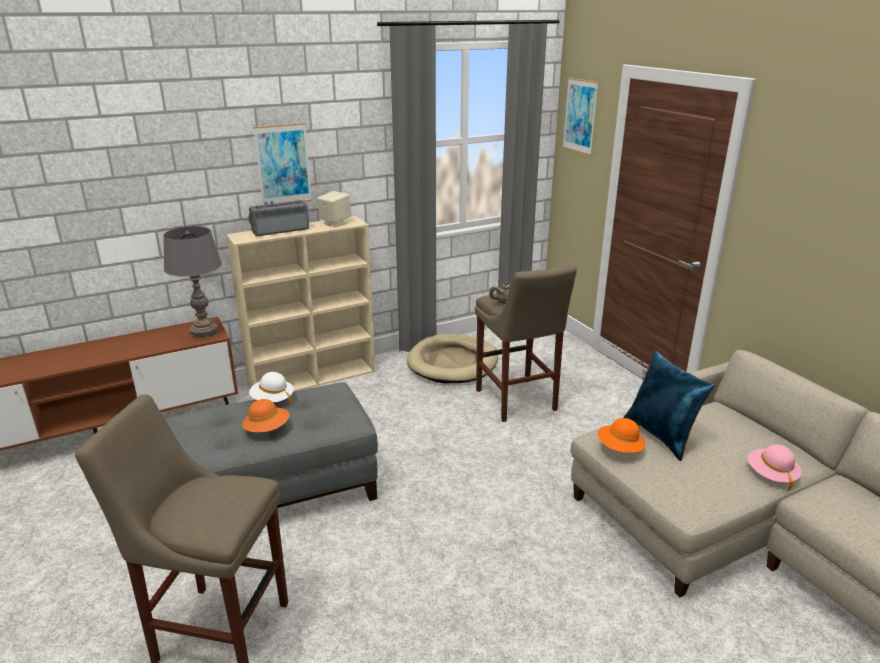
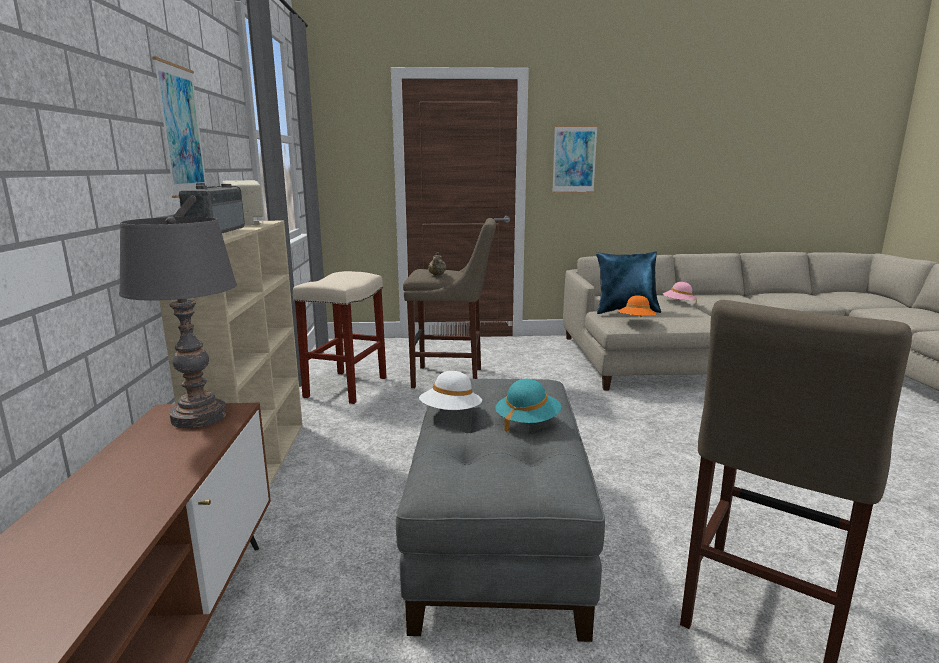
camera: 65 degrees left, 10 degrees down
orange hat [242,399,289,432] -> turquoise hat [495,379,561,433]
beige dog bed [407,334,498,383] -> beige stool [293,271,387,404]
picture [562,78,599,155] -> picture moved to [552,126,598,193]

